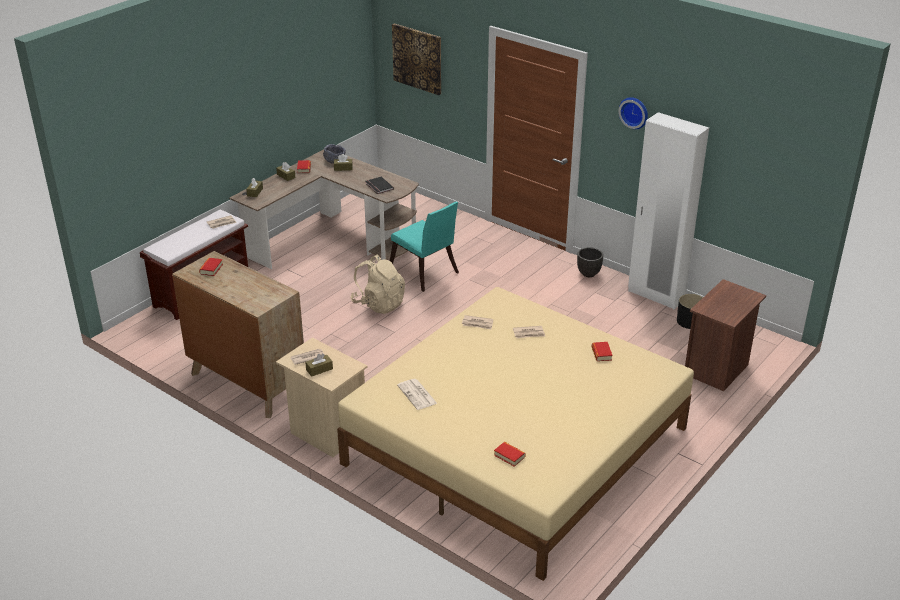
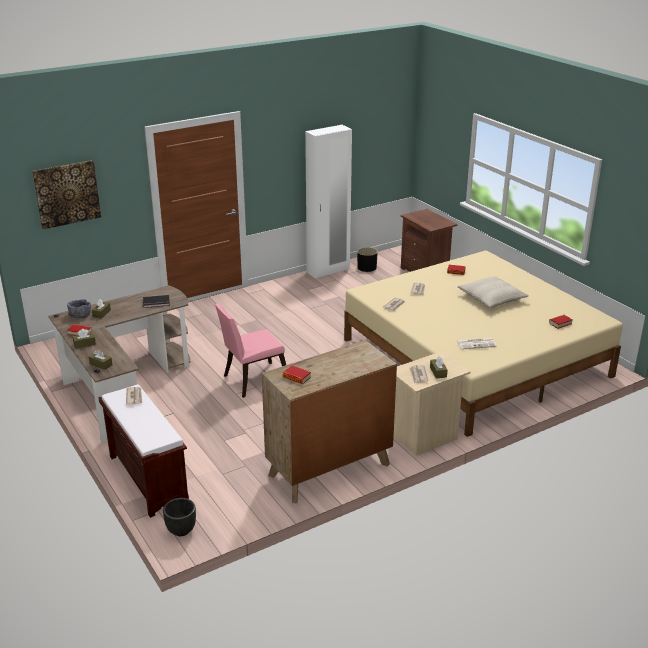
camera: 70 degrees left, 5 degrees down
beige backpack [350,254,405,314] -> pink chair [215,304,286,398]
turquoise chair [390,201,459,292] -> none
black planter [577,247,603,277] -> black planter moved to [163,498,196,536]
wall clock [618,97,648,129] -> none
none -> beige pillow [457,276,529,308]

